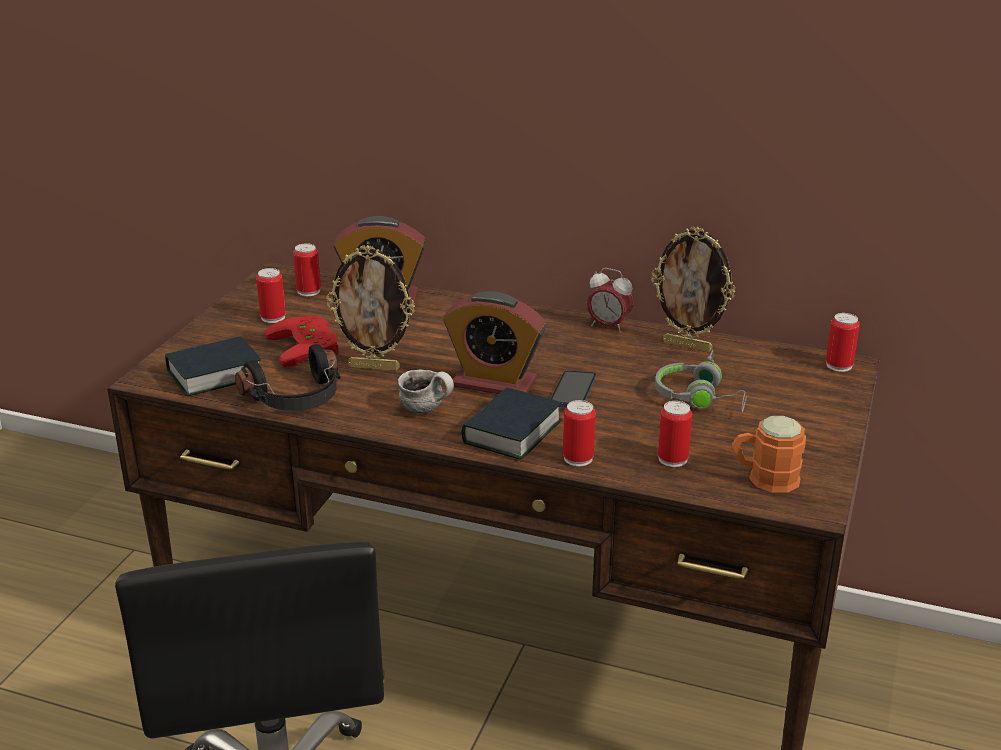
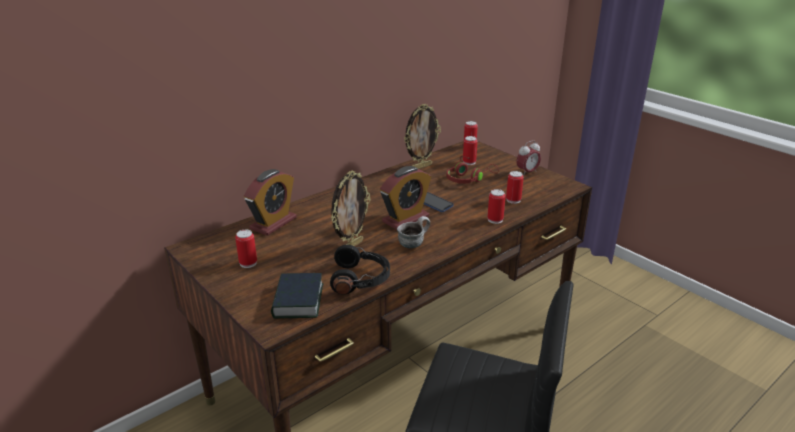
camera: 60 degrees left, 0 degrees up
red game controller [265,315,339,367] -> none
can [293,243,321,296] -> can moved to [463,136,477,165]
book [462,387,562,460] -> none
alarm clock [587,268,634,333] -> alarm clock moved to [516,140,541,176]
grey headphones [655,350,747,413] -> red headphones [446,156,499,184]
orange mug [732,416,806,493] -> none

